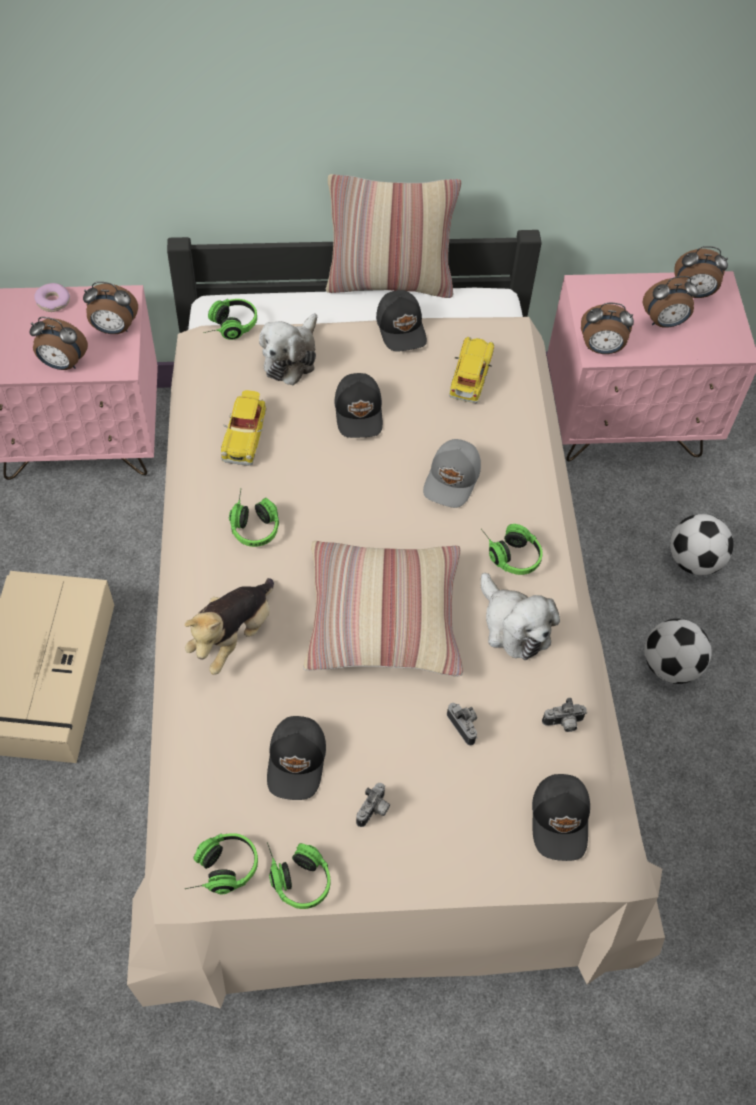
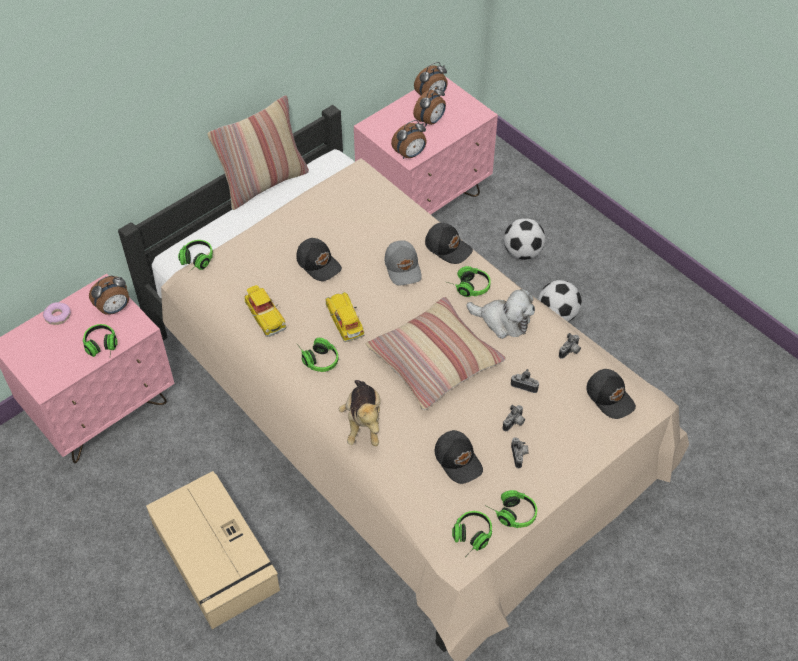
camera: 35 degrees left, 5 degrees down
alarm clock [30,317,88,370] -> headphones [83,324,118,357]
plush toy [259,313,317,385] -> none
black cap [376,290,427,352] -> black cap moved to [425,223,473,264]
toy car [449,337,494,403] -> toy car moved to [326,292,364,342]
none -> camera [503,405,525,431]

